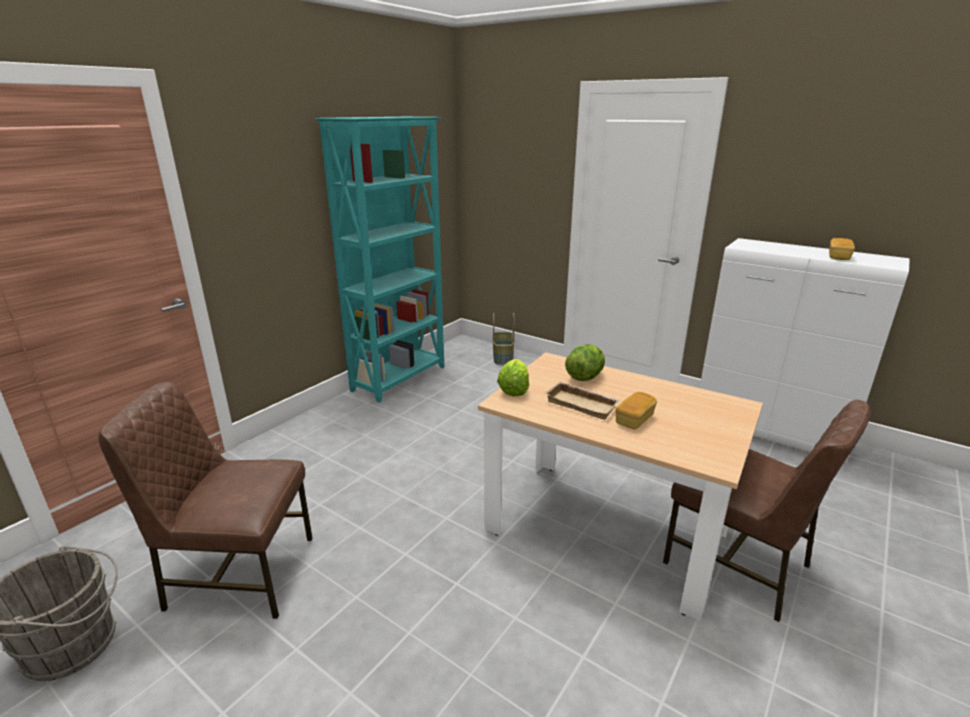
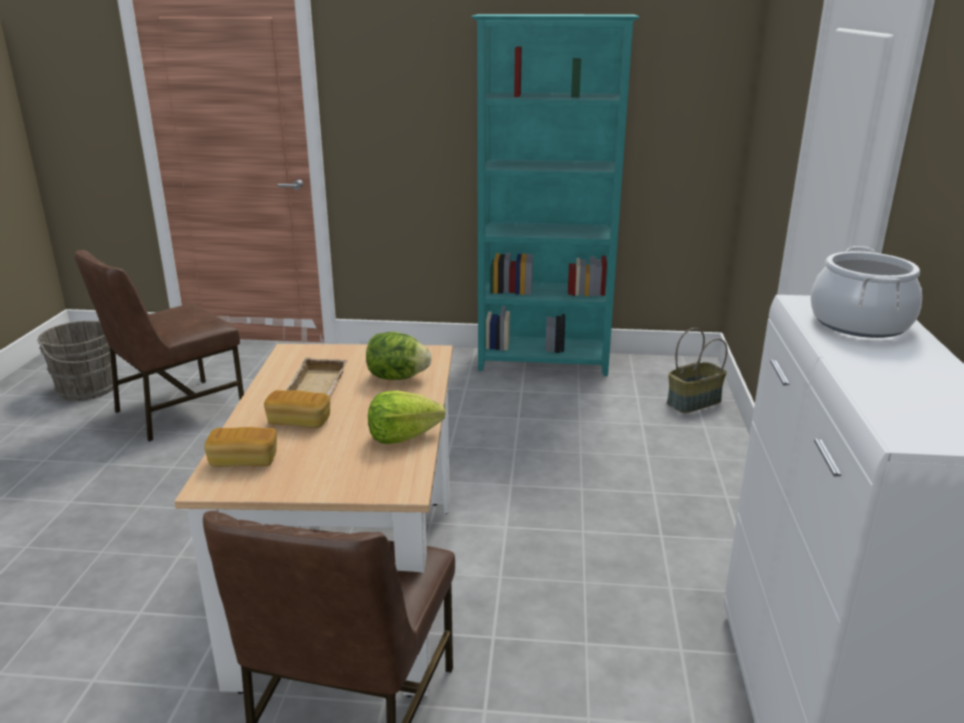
camera: 60 degrees right, 0 degrees up
brown chair [98,382,313,619] -> brown chair turned 105 degrees counterclockwise [75,250,244,442]
lettuce [497,359,529,396] -> lettuce moved to [368,391,446,444]
bread [829,238,855,260] -> bread moved to [204,427,277,467]
none -> cooking pot [811,246,922,338]

